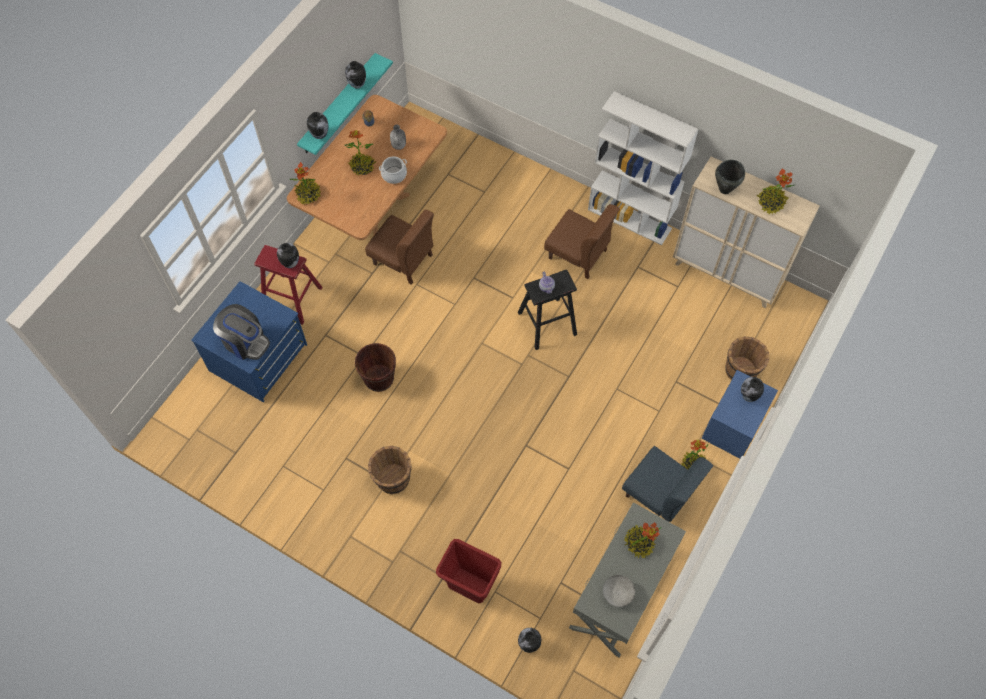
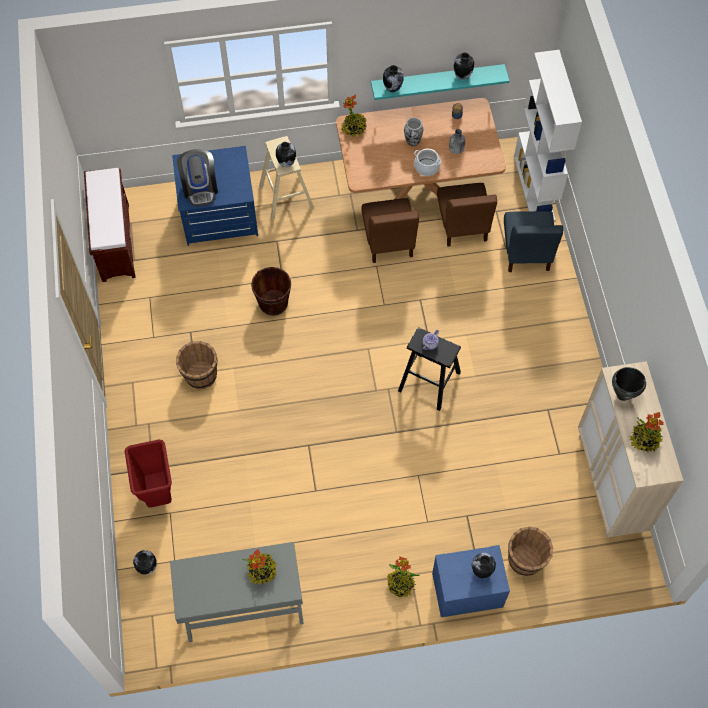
camera: 50 degrees right, 0 degrees up
red stool [254,245,323,325] -> beige stool [259,136,314,220]
potted plant [345,130,376,175] -> vase [404,117,423,146]
brown chair [544,204,620,279] -> brown chair moved to [437,183,497,247]
white bookcase [588,91,699,245] -> white bookcase moved to [514,50,582,221]
grey bowl [603,575,635,607] -> none
blue chair [622,446,713,522] -> blue chair moved to [504,211,563,272]
none -> brown bench [84,168,136,282]

